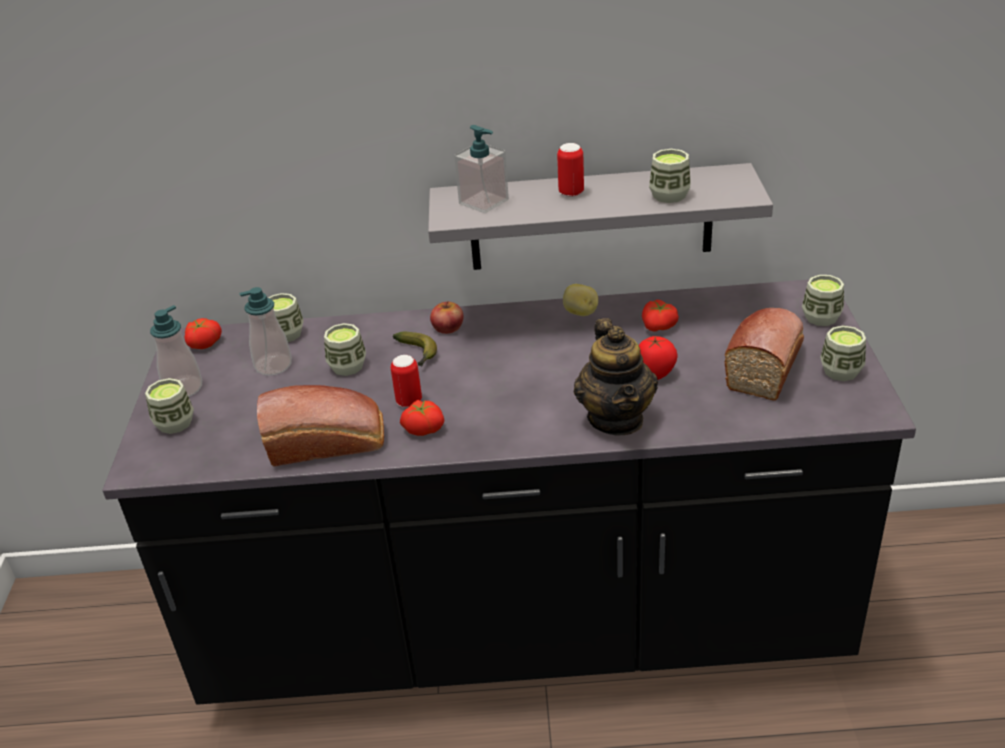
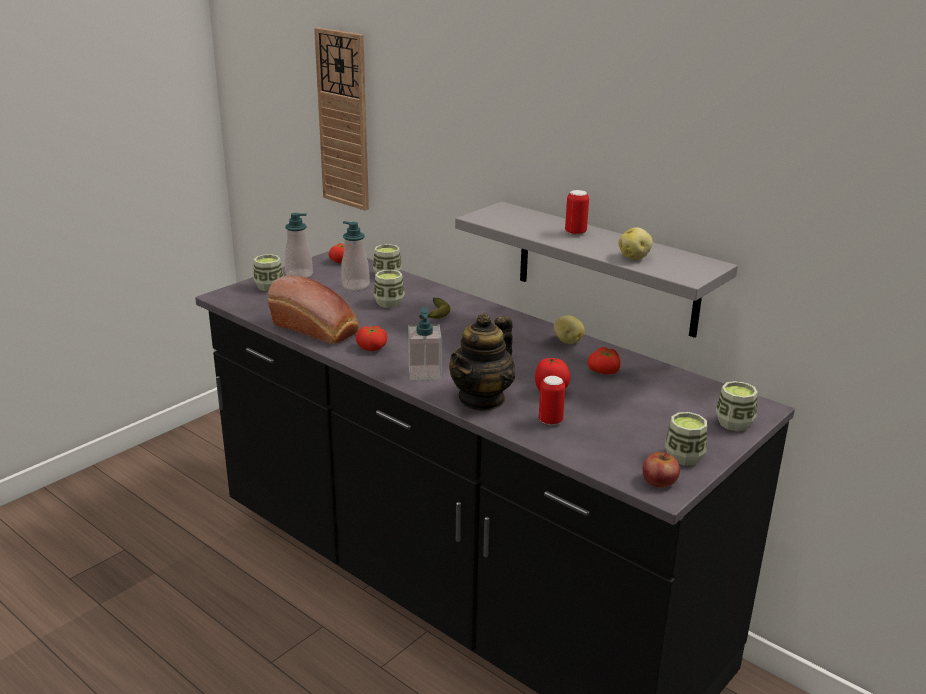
camera: 40 degrees right, 10 degrees down
can [391,355,422,407] -> can moved to [539,376,565,425]
apple [430,302,463,334] -> apple moved to [643,452,680,488]
soap dispenser [454,125,509,213] -> soap dispenser moved to [408,307,442,380]
cup [649,149,691,203] -> potato [619,227,653,260]
bread [725,308,804,401] -> none
none -> wall clock [314,28,369,211]

